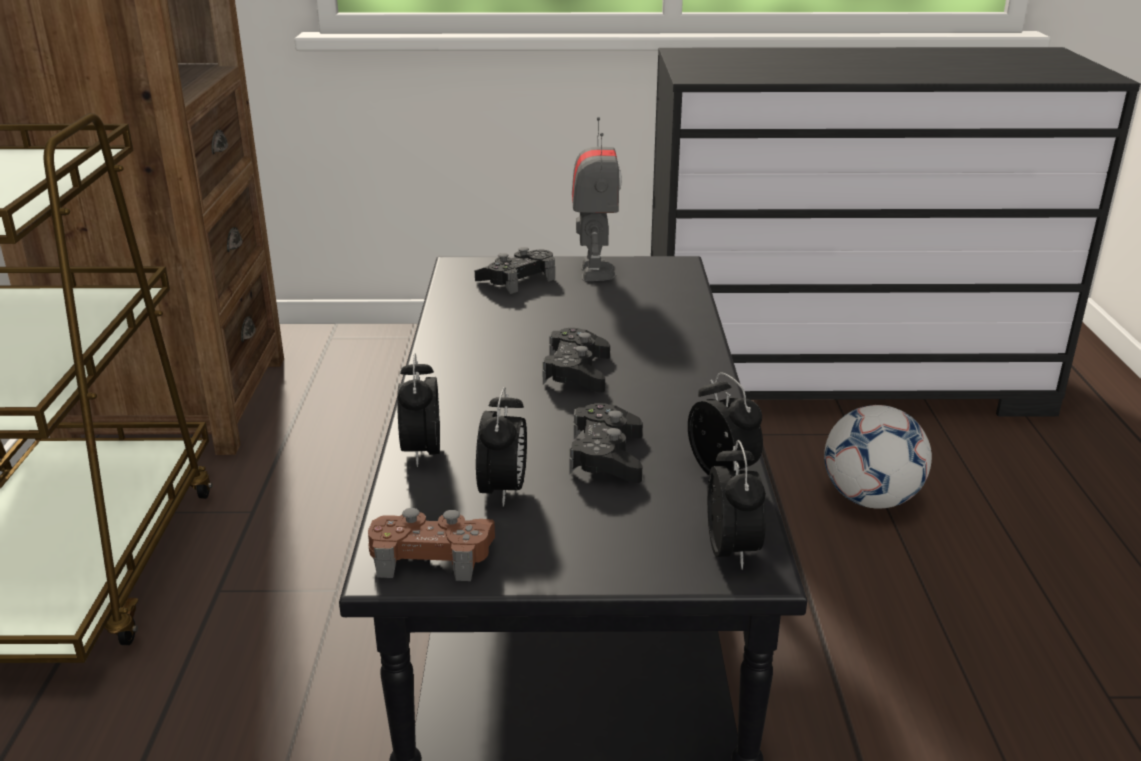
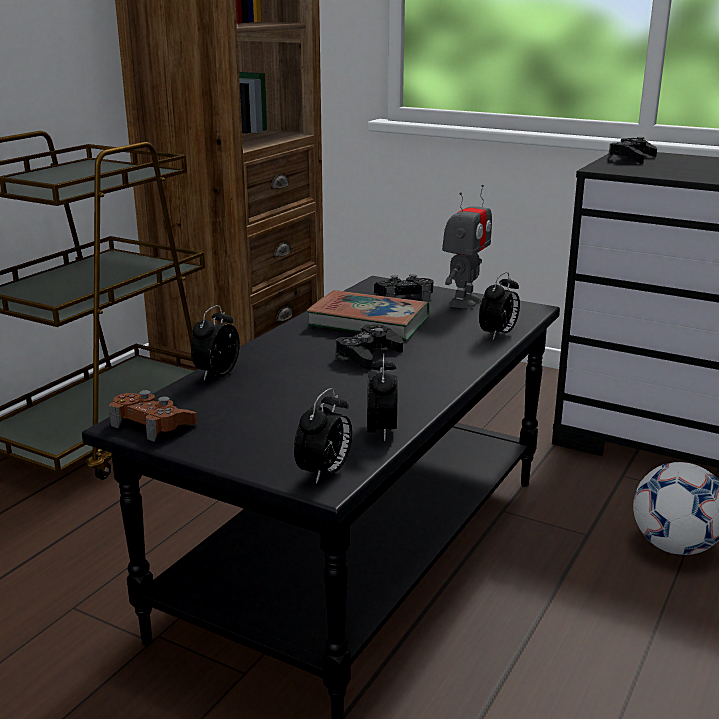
camera: 30 degrees right, 5 degrees down
alarm clock [476,387,527,507] -> alarm clock moved to [479,272,520,339]
black game controller [569,403,643,483] -> black game controller moved to [608,137,657,164]
none -> book [307,290,429,341]

